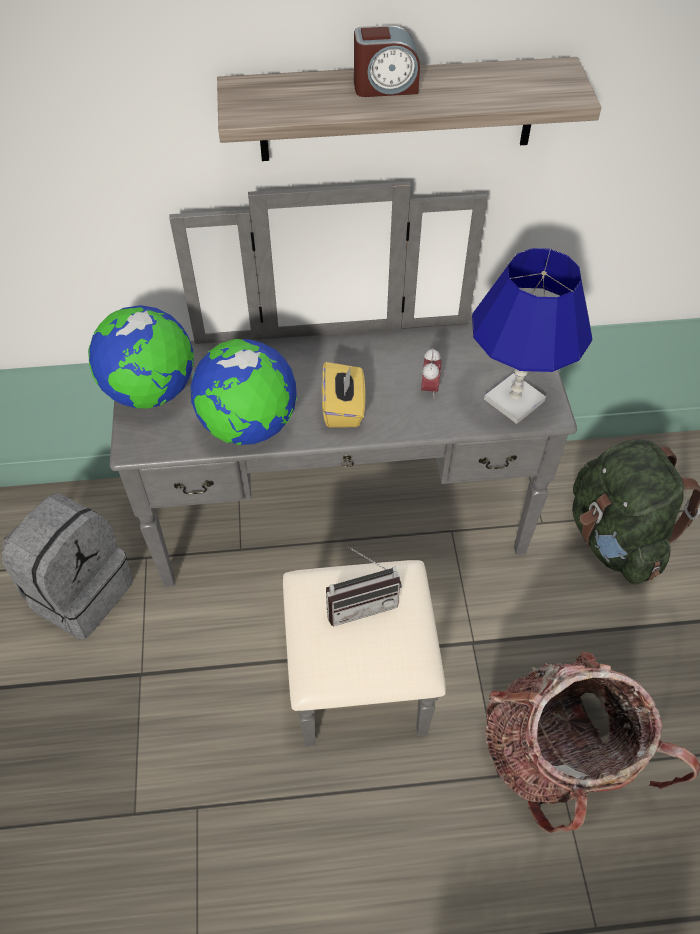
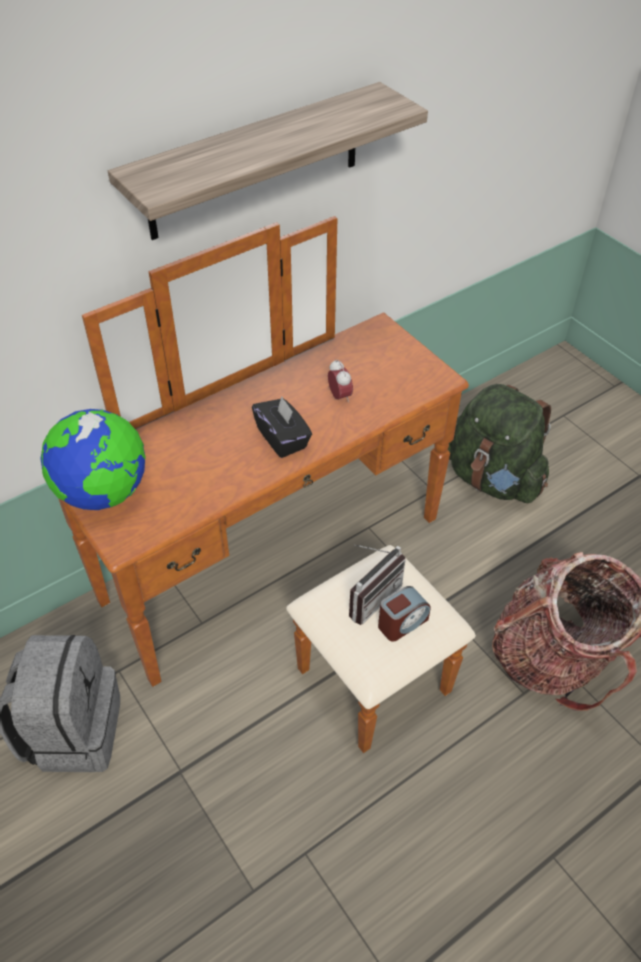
camera: 30 degrees left, 5 degrees down
grey dresser [110,182,577,747] -> brown dresser [58,216,476,753]
globe [191,339,297,445] -> none
yellow tissue box [322,362,365,428] -> black tissue box [252,396,312,458]
alarm clock [354,25,420,97] -> alarm clock moved to [378,586,431,642]
blue table lamp [472,248,592,424] -> none

